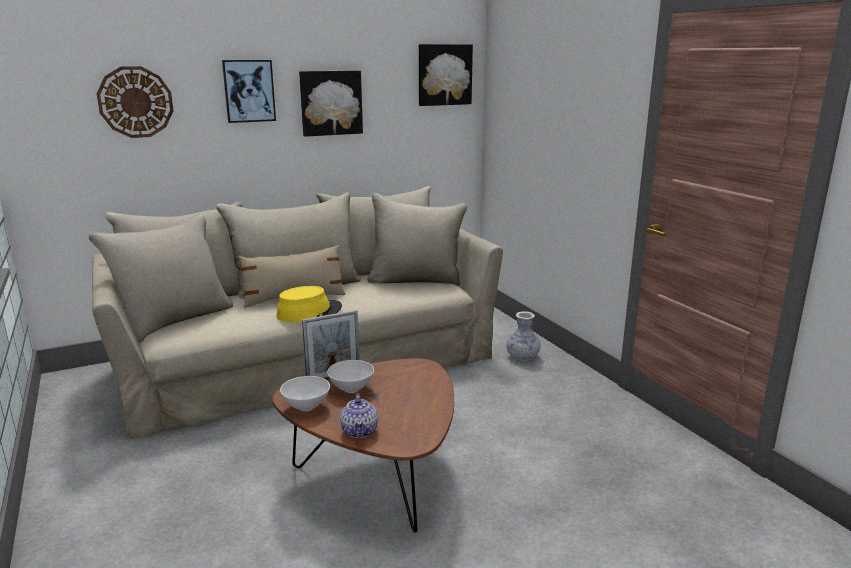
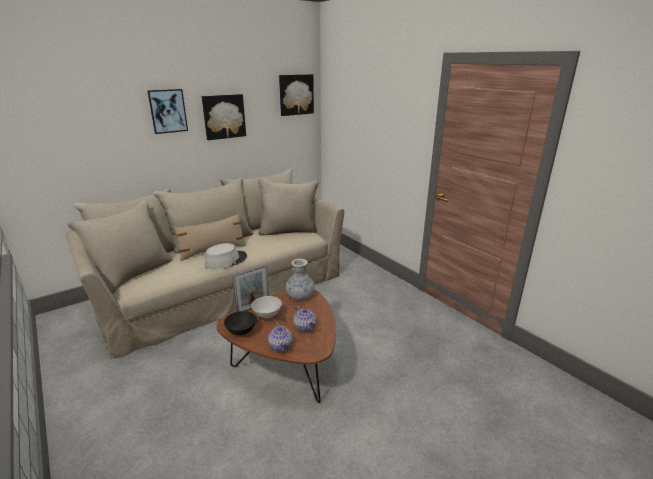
camera: 10 degrees left, 5 degrees up
wall clock [97,66,174,138] -> none
yellow hat [277,286,342,322] -> grey hat [205,243,247,270]
white bowl [280,376,330,411] -> black bowl [224,311,257,335]
vase [506,311,541,361] -> vase moved to [286,259,315,301]
none -> teapot [294,306,316,332]

